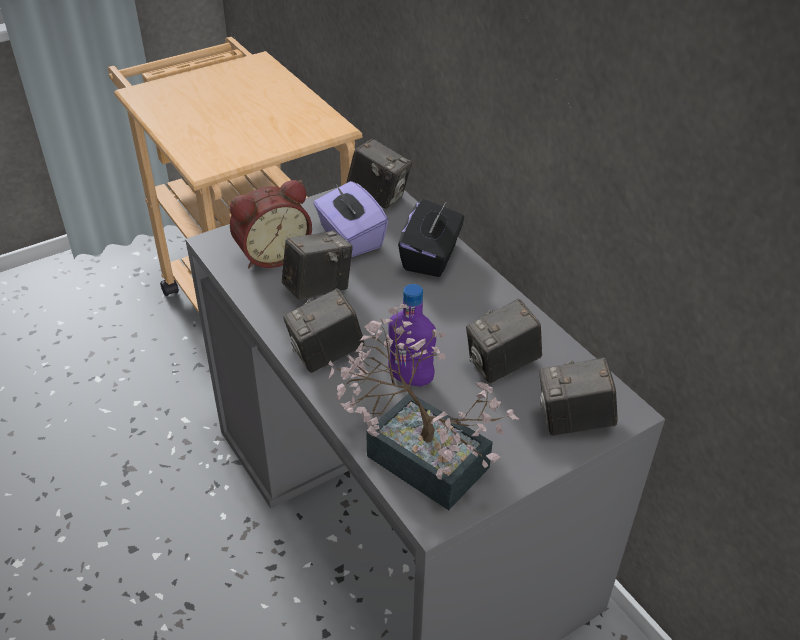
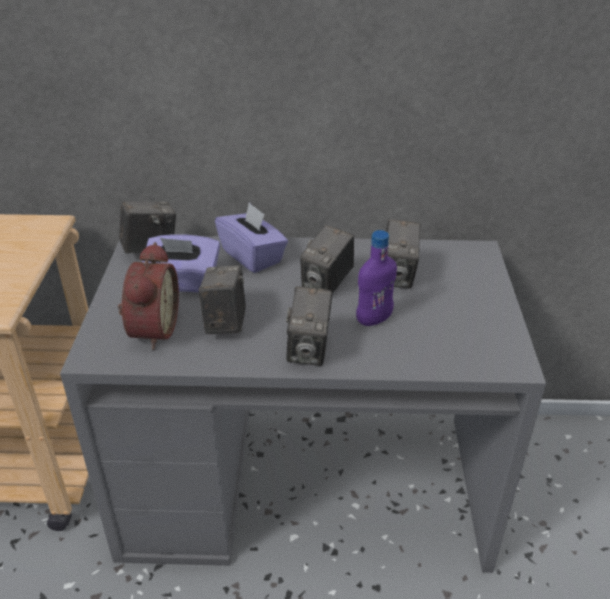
camera: 55 degrees left, 5 degrees down
potted plant [328,304,519,510] -> none
black tissue box [398,199,464,277] -> purple tissue box [215,202,288,273]
camera [539,357,618,436] -> camera moved to [300,225,354,294]

